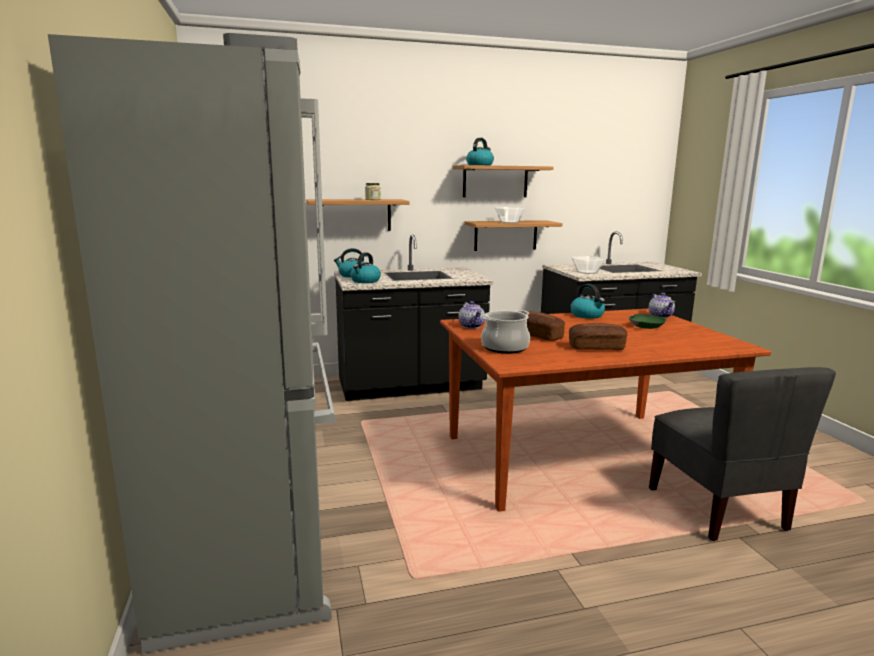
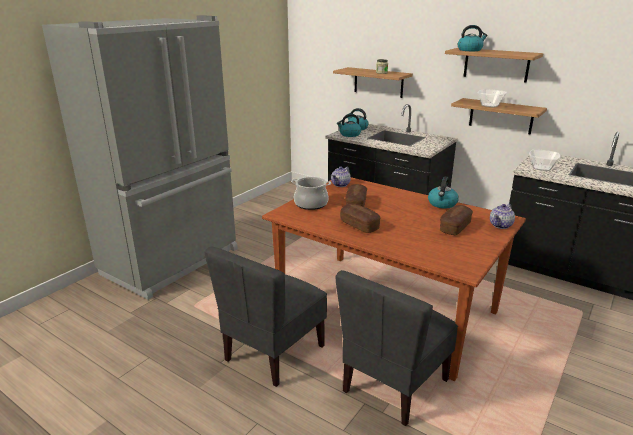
camera: 50 degrees right, 10 degrees up
green bowl [628,314,666,329] -> bread [440,205,473,235]
none -> grey chair [204,246,327,387]

